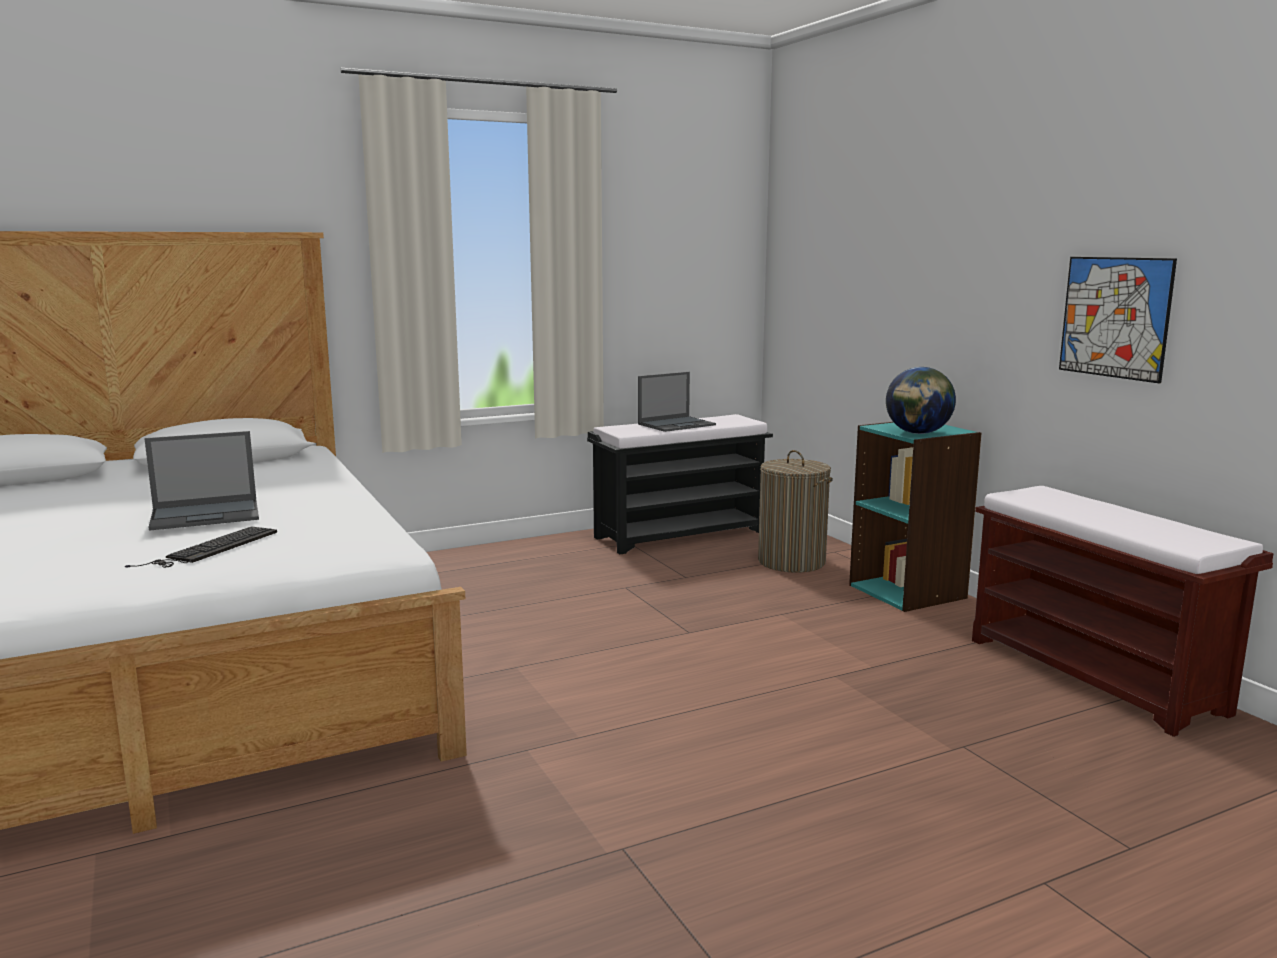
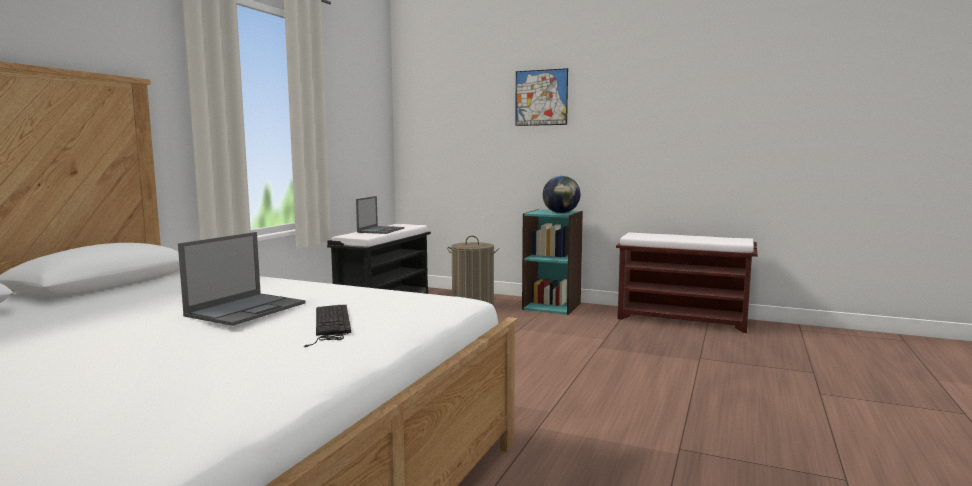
camera: 40 degrees left, 5 degrees down
picture [1059,257,1177,383] -> picture moved to [515,68,568,126]

